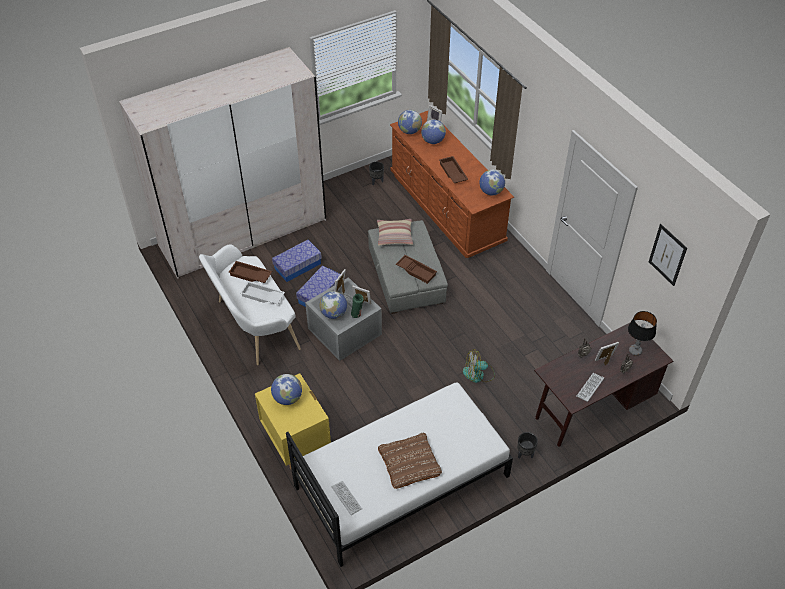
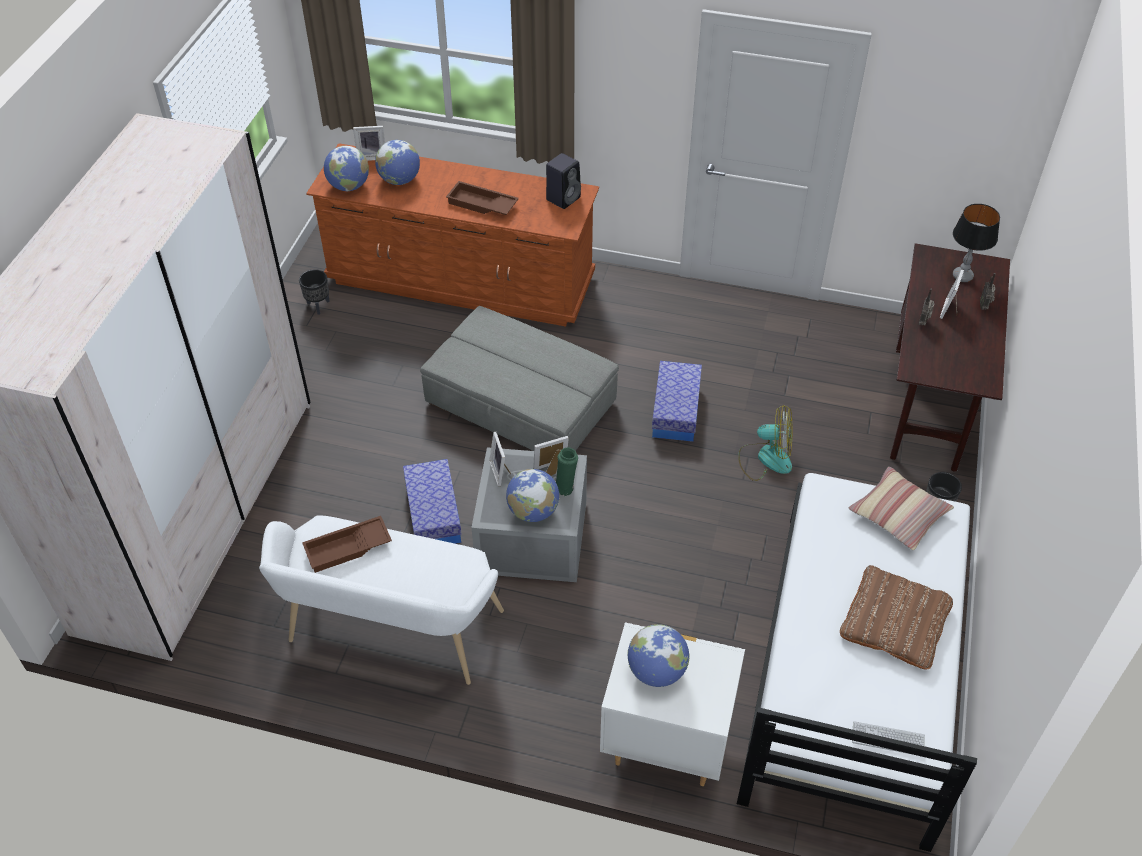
camera: 45 degrees left, 0 degrees up
white tray [241,281,285,304] -> none
yellow nightstand [255,373,331,470] -> white nightstand [600,622,745,786]
storage box [272,240,322,282] -> storage box moved to [652,361,702,442]
pillow [377,219,413,246] -> pillow moved to [849,467,954,550]
brown tray [396,255,437,284] -> none
fan [463,349,495,383] -> fan turned 120 degrees counterclockwise [738,405,792,481]
globe [479,170,505,195] -> black speaker [546,153,581,209]
keyboard [577,373,604,402] -> none
picture [649,224,687,286] -> none

